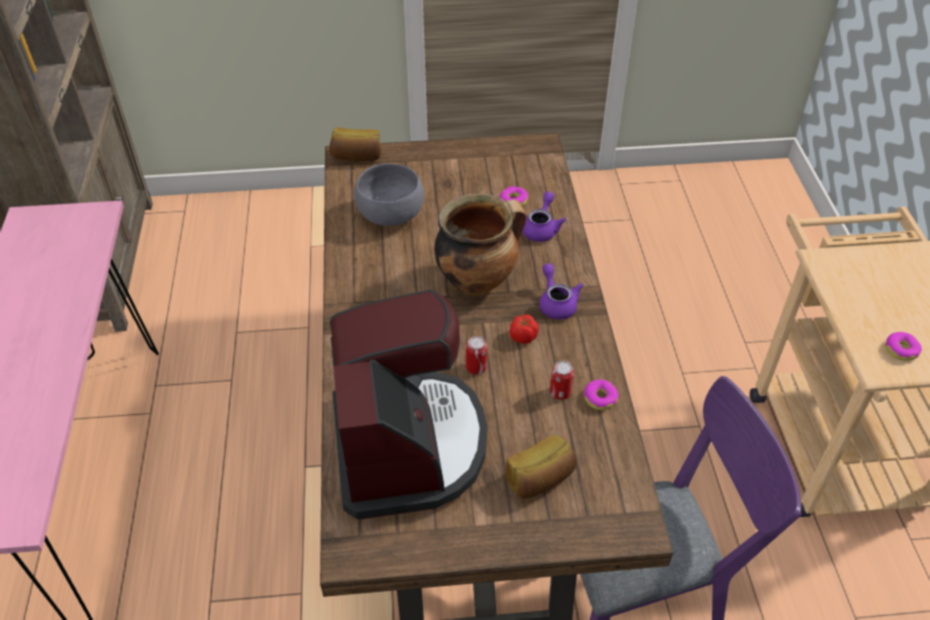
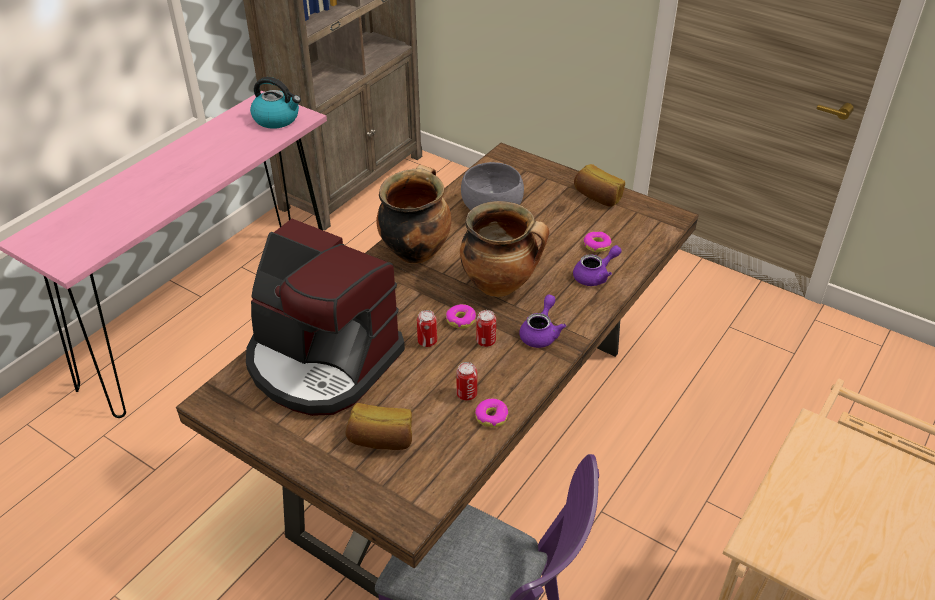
camera: 40 degrees right, 5 degrees down
bread [329,127,381,161] -> bread moved to [574,164,625,207]
coffee machine [330,290,487,520] -> coffee machine turned 90 degrees clockwise [246,219,405,416]
tomato [510,314,539,344] -> can [476,310,496,347]
donut [885,332,922,361] -> donut moved to [446,304,476,329]
none -> kettle [250,77,301,129]
none -> cooking pot [377,165,451,264]

